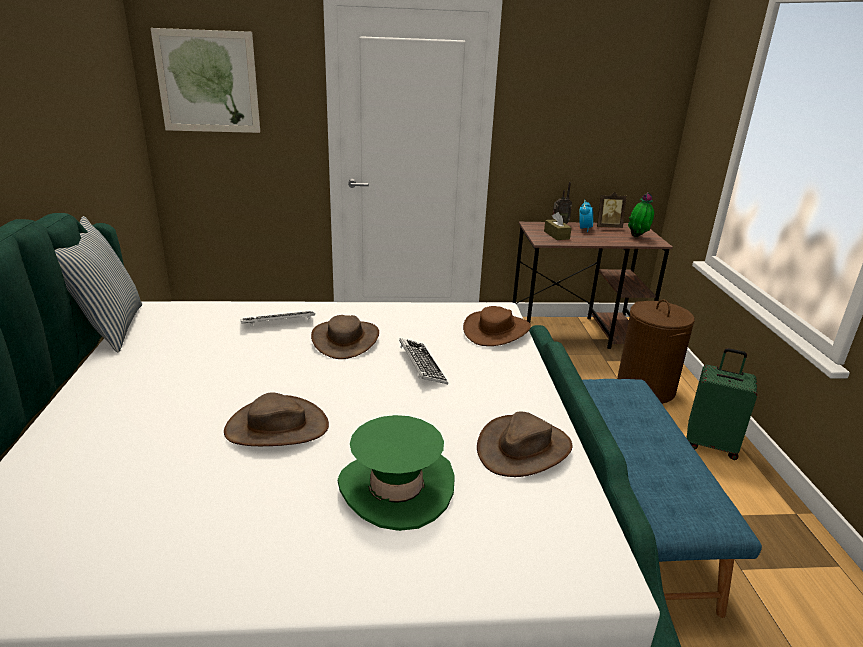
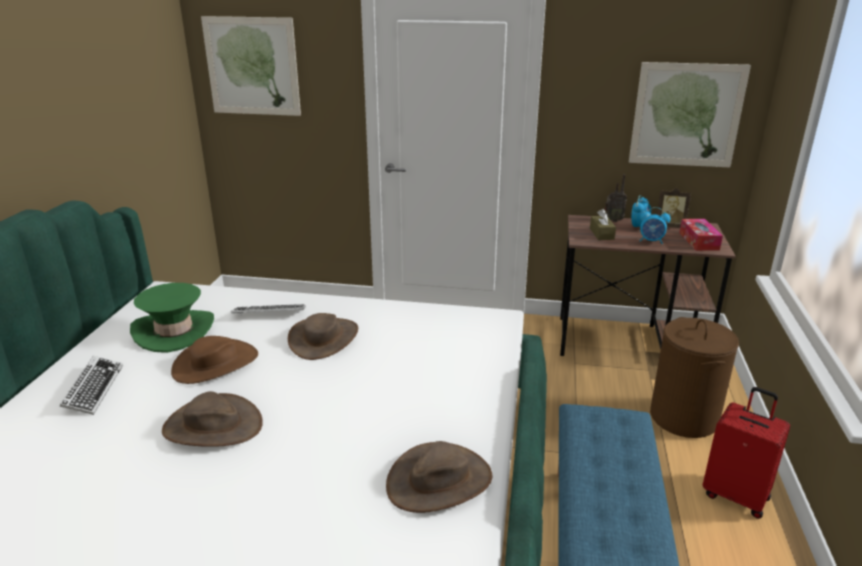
camera: 15 degrees right, 0 degrees up
pillow [55,216,142,353] -> none
green hat [338,415,455,531] -> green hat moved to [130,283,214,353]
keyboard [399,338,448,384] -> keyboard moved to [60,355,123,415]
brown hat [463,306,531,346] -> brown hat moved to [171,336,258,384]
potted plant [628,192,654,237] -> tissue box [679,219,723,251]
green suitcase [687,348,757,460] -> red suitcase [703,387,790,519]
none -> picture [629,62,751,167]
none -> alarm clock [640,207,671,244]

